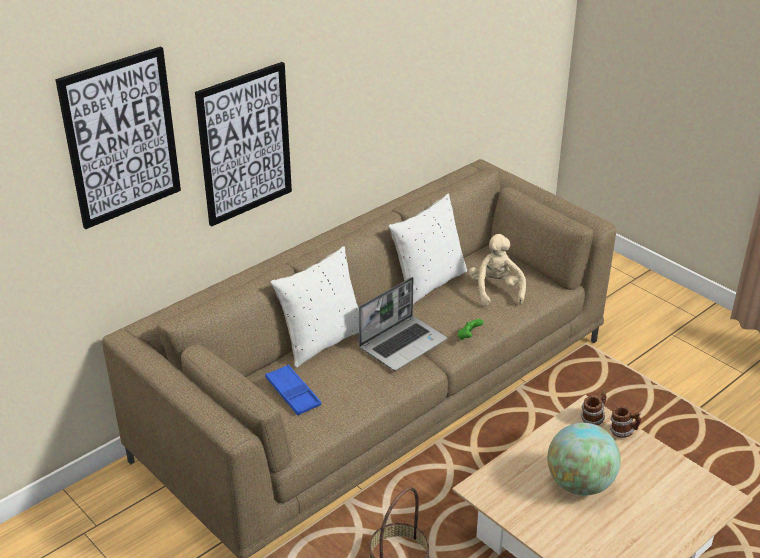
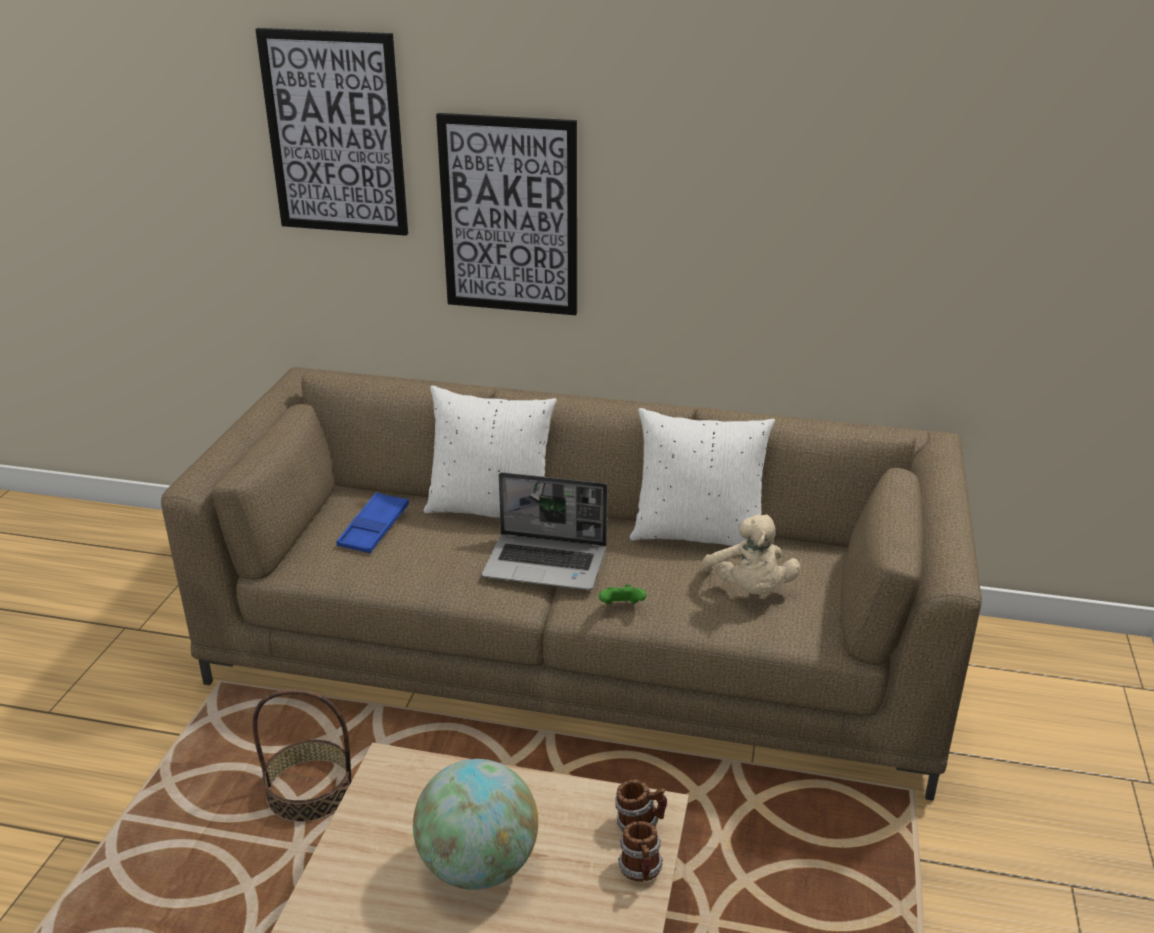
camera: 55 degrees right, 5 degrees down
beige plush toy [469,234,526,306] -> beige plush toy turned 120 degrees clockwise [702,514,801,595]

